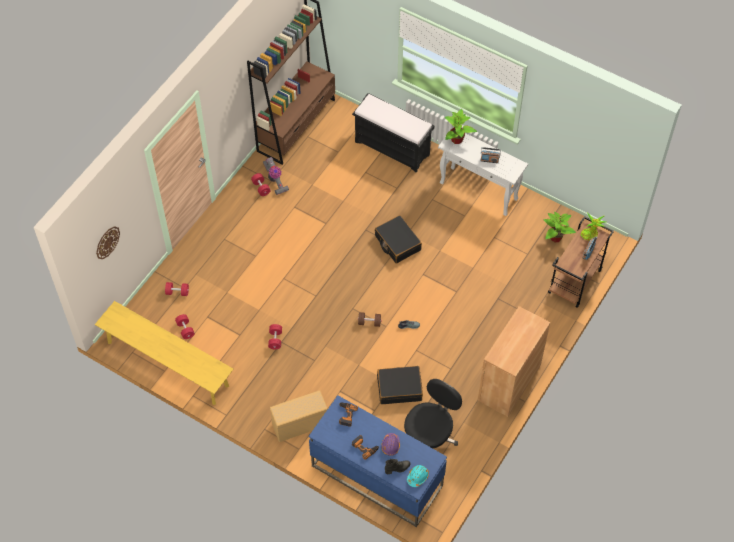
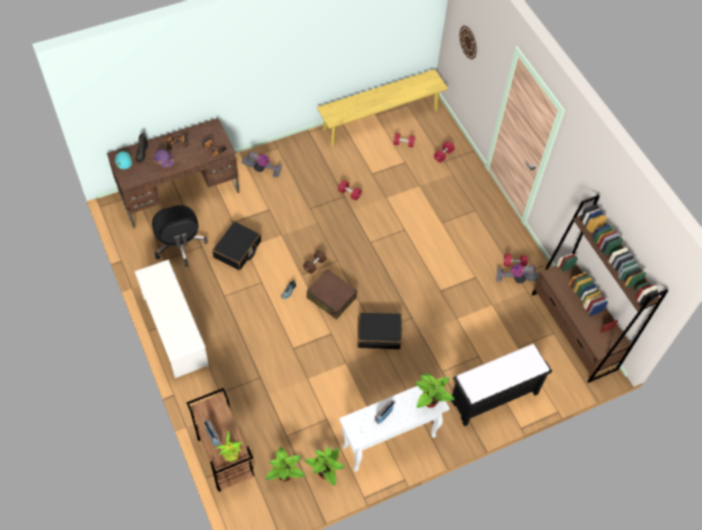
camera: 120 degrees right, 0 degrees up
beige storage box [270,390,328,442] -> vacuum cleaner [241,150,282,177]
blue desk [309,395,447,527] -> brown desk [107,118,239,228]
brown cabinet [478,306,550,417] -> white shoe rack [134,259,209,378]
none -> potted plant [304,446,345,486]
none -> brown suitcase [306,269,357,320]

